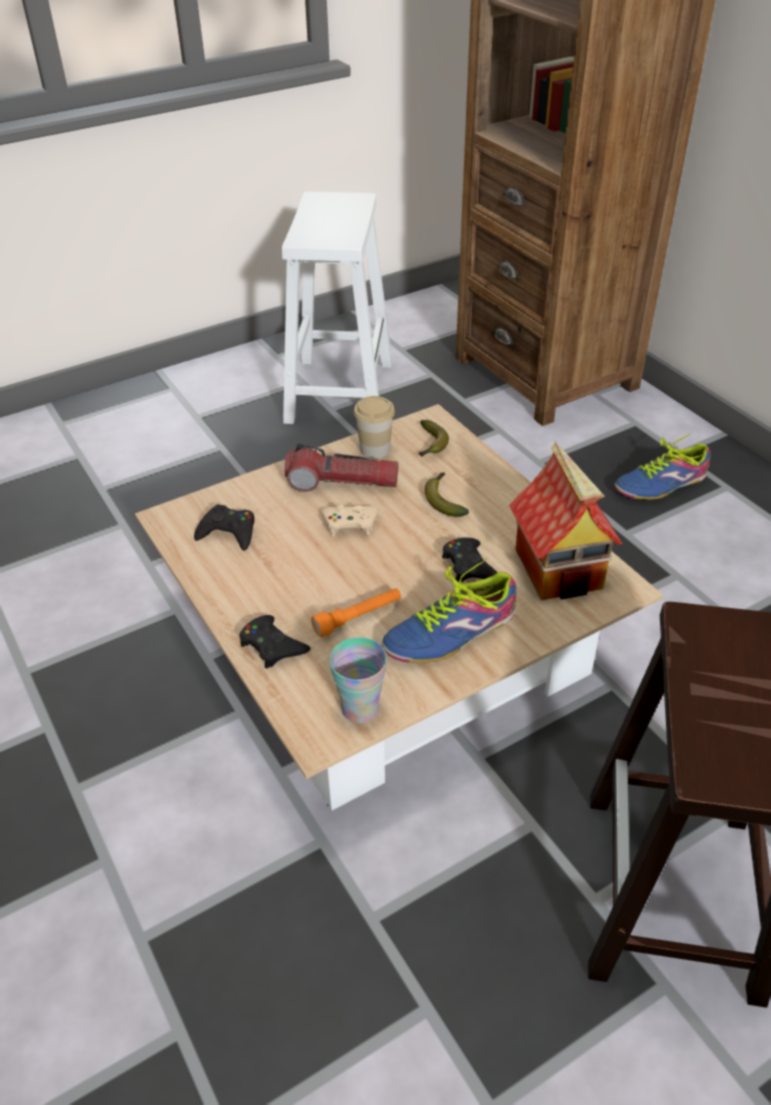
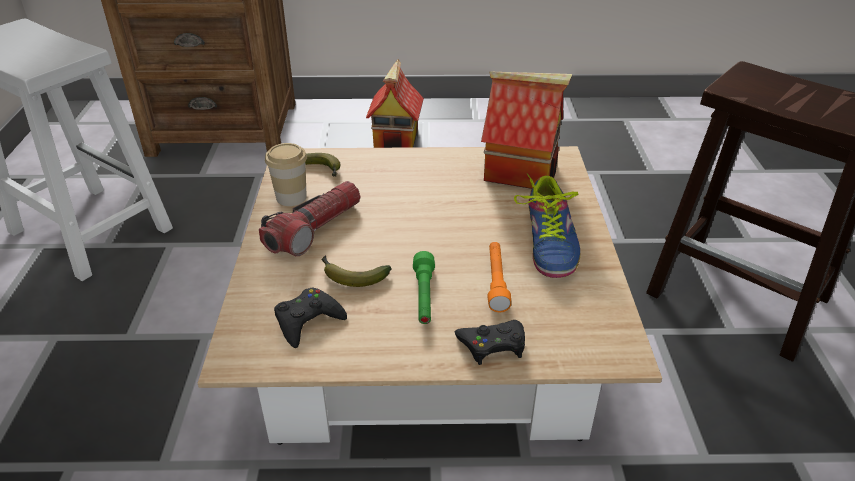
camera: 60 degrees left, 5 degrees down
beige game controller [321,505,379,537] -> none
cup [329,637,387,723] -> none
banana [425,472,469,517] -> banana moved to [321,256,391,287]
black game controller [442,538,498,582] -> none
shoe [615,433,711,500] -> toy house [366,60,424,148]
none -> green flashlight [413,251,435,324]

